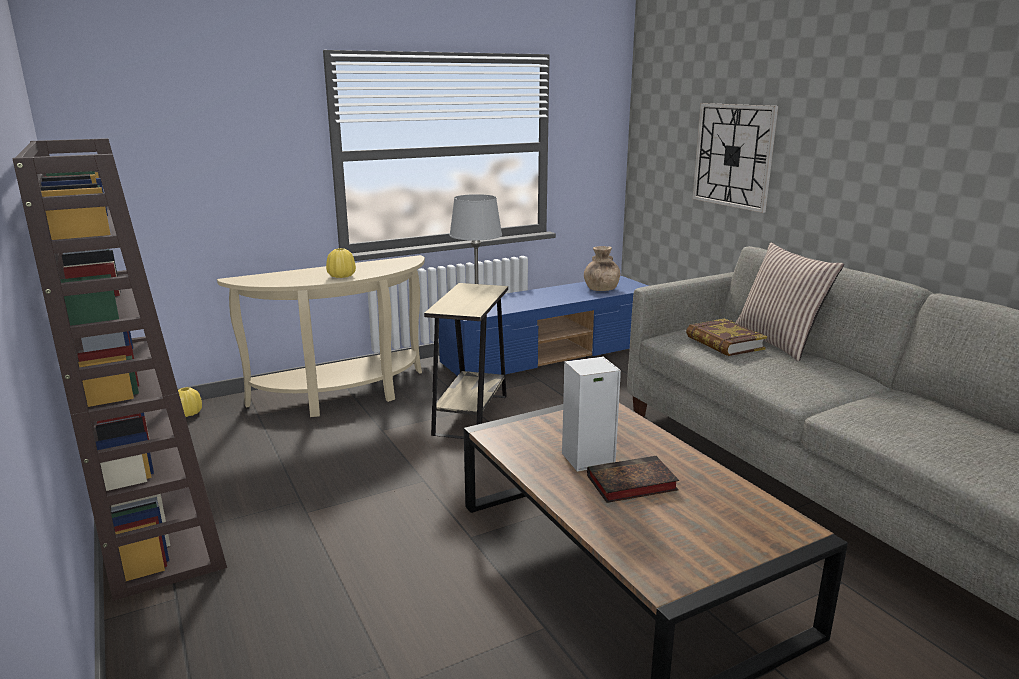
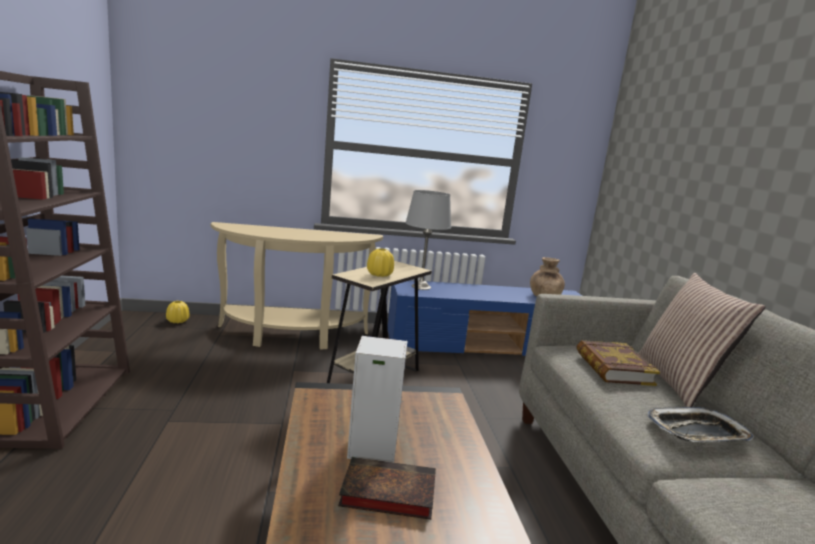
camera: 20 degrees right, 5 degrees down
yellow vase [326,248,356,278] -> yellow vase moved to [367,248,394,277]
wall clock [692,103,778,213] -> none
none -> tray [647,407,754,442]

